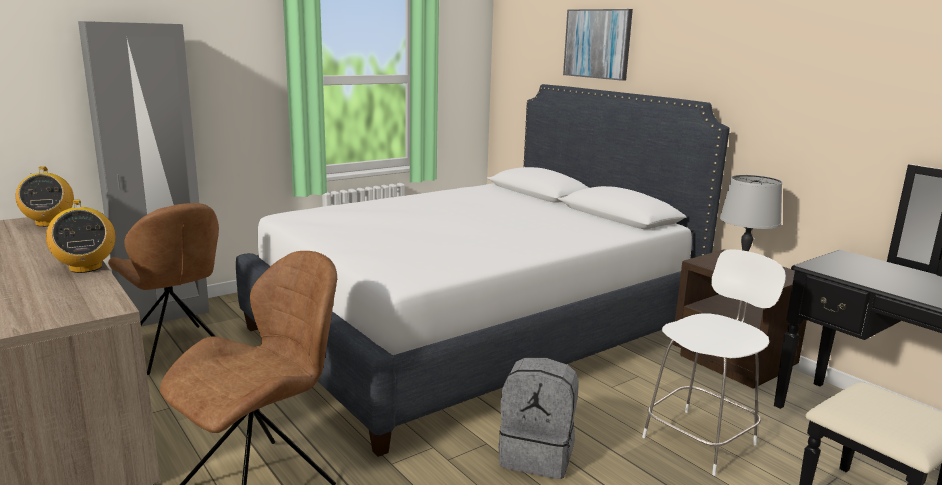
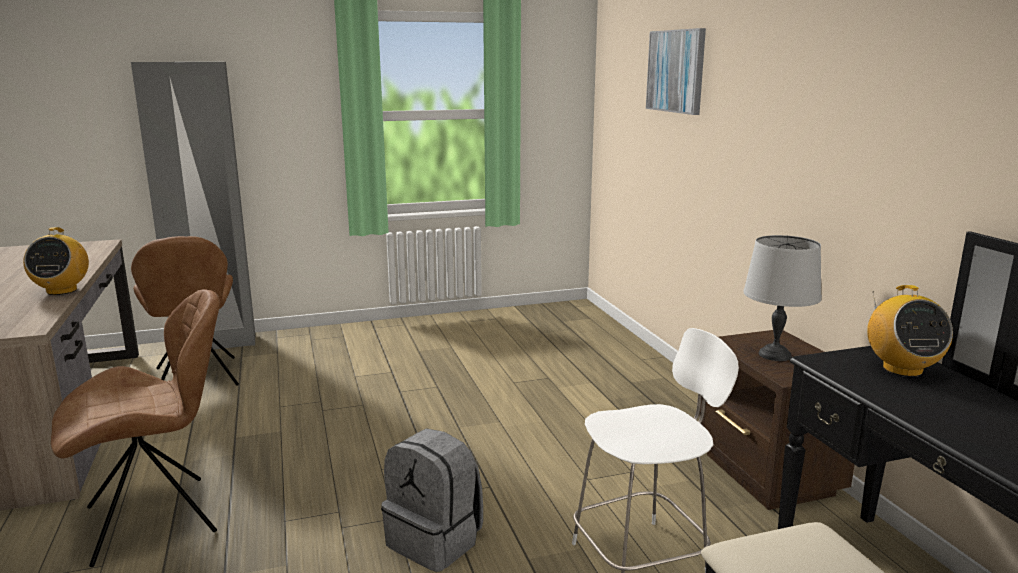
camera: 20 degrees right, 0 degrees up
radio [15,166,74,227] -> radio moved to [867,285,953,377]
white bed [236,84,730,457] -> none

